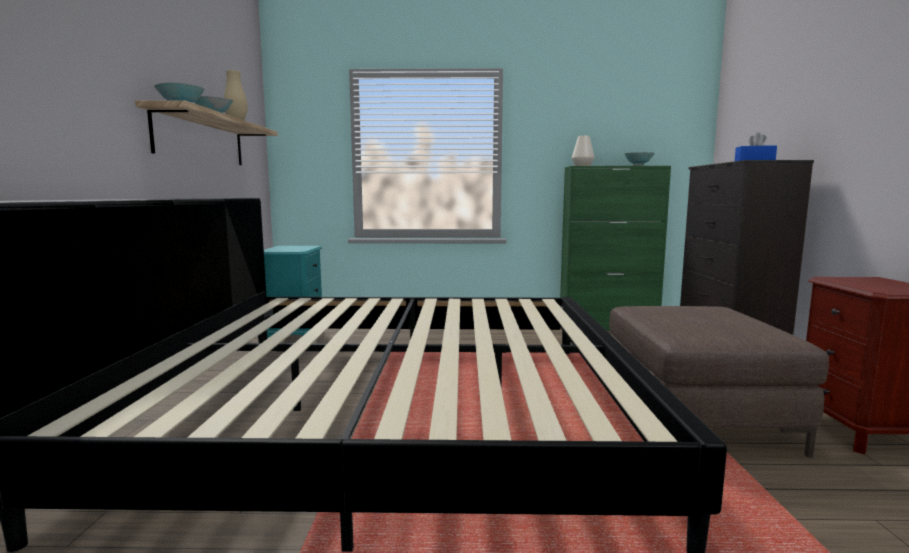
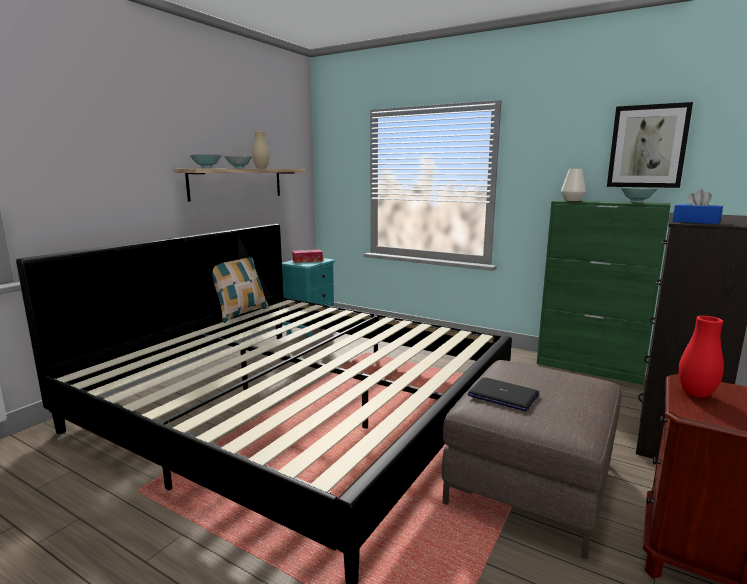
camera: 30 degrees right, 5 degrees up
none -> pillow [212,257,269,323]
none -> tissue box [292,250,323,263]
none -> laptop [468,377,539,412]
none -> picture [607,102,693,188]
none -> red vase [678,316,724,398]

